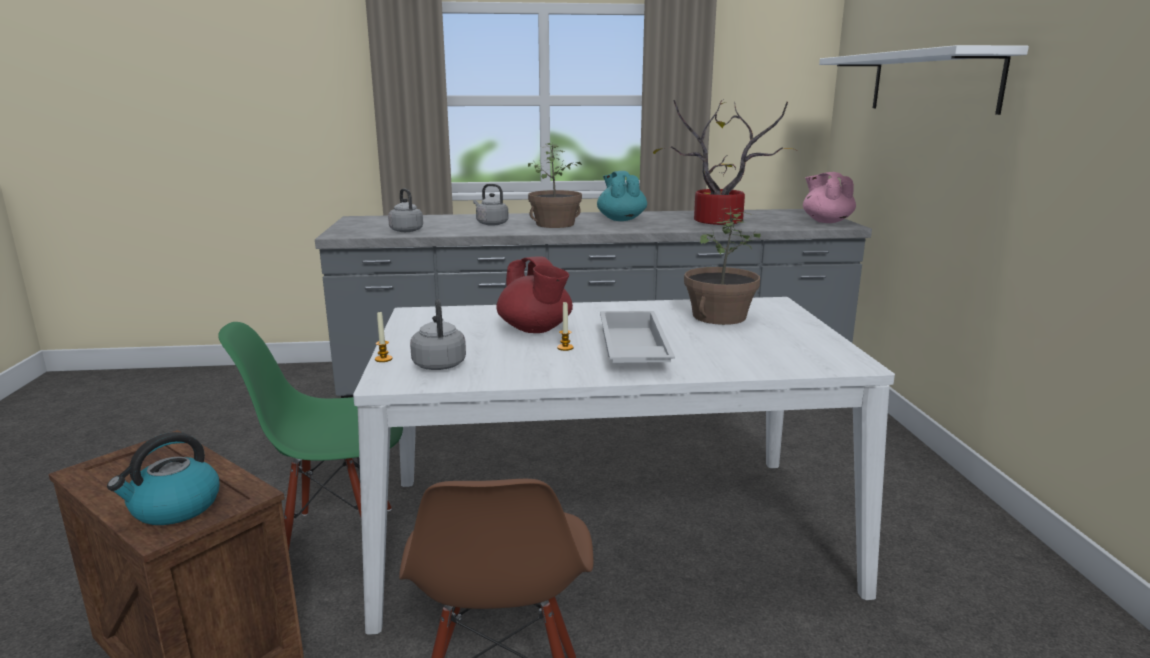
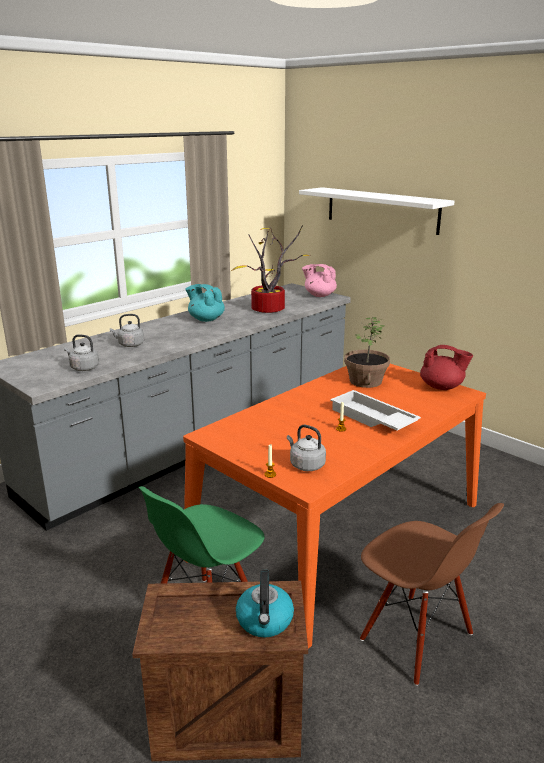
camera: 40 degrees left, 5 degrees up
white dining table [353,297,895,635] -> orange dining table [183,364,486,649]
red teapot [496,256,573,333] -> red teapot moved to [420,345,473,390]
potted plant [528,143,582,228] -> none

